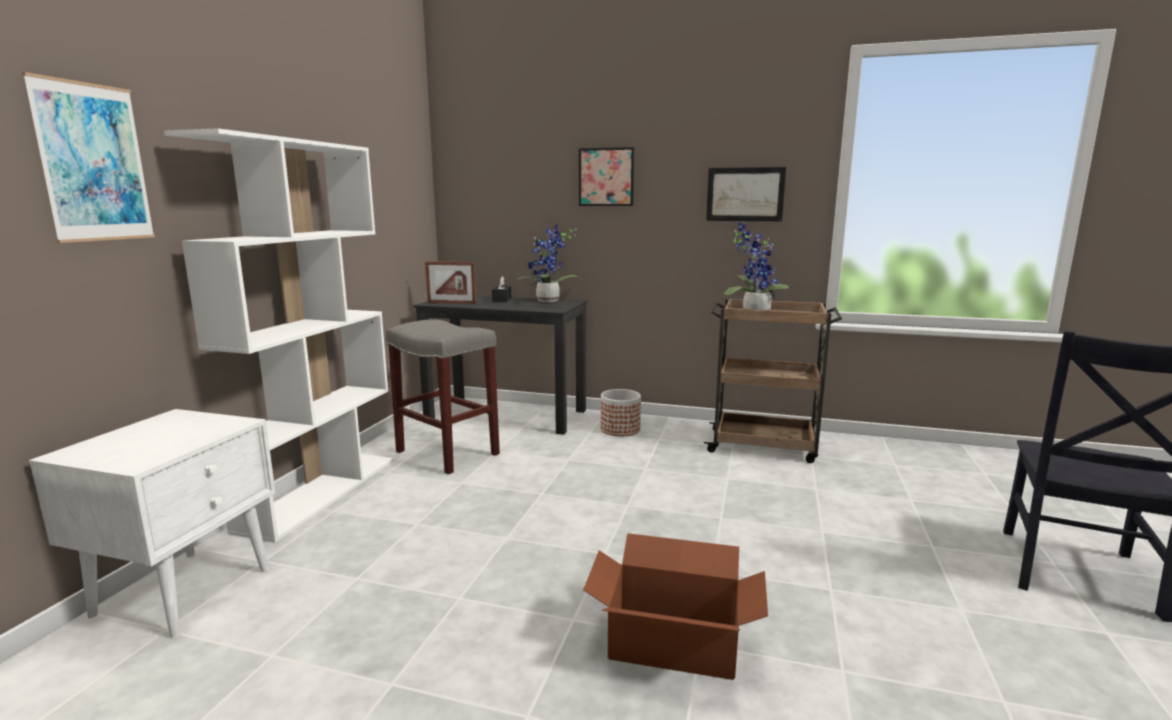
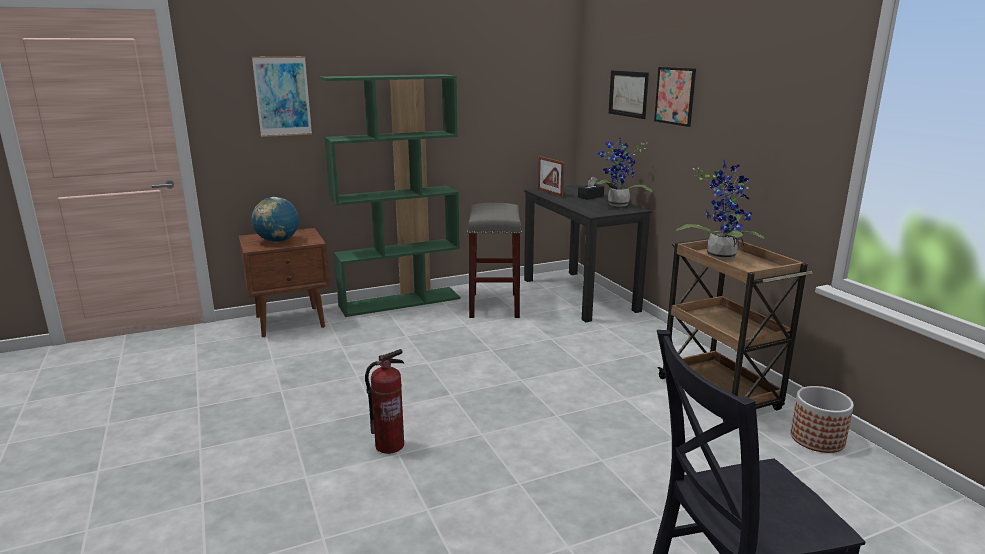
camera: 50 degrees right, 5 degrees up
white nightstand [29,409,276,639] -> brown nightstand [238,228,330,337]
white bookcase [164,128,394,543] -> green bookcase [319,74,461,317]
cardboard box [583,533,768,680] -> fire extinguisher [365,349,404,454]
planter [601,389,641,436] -> planter moved to [790,386,854,453]
picture [706,167,786,221] -> picture moved to [609,70,649,119]
none -> globe [252,197,299,243]

